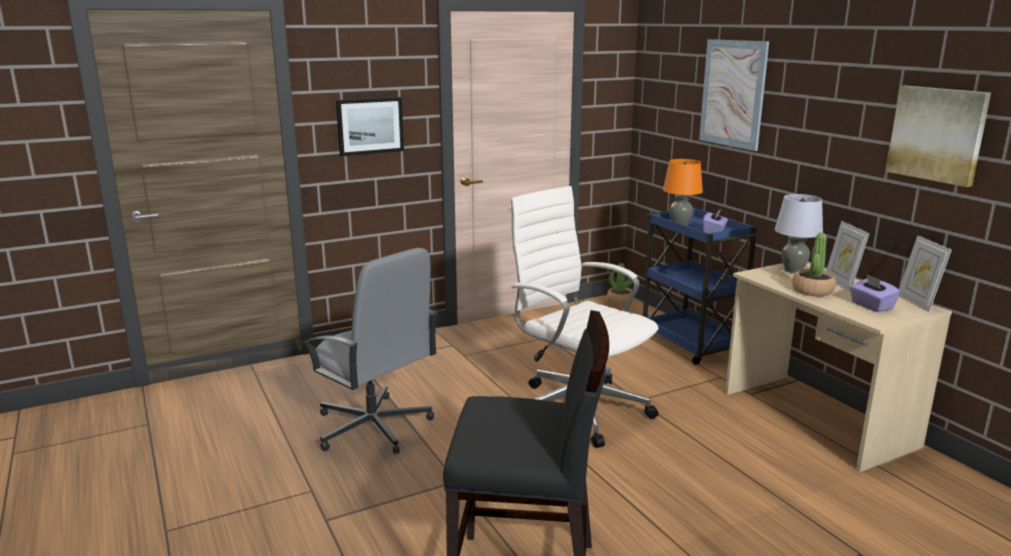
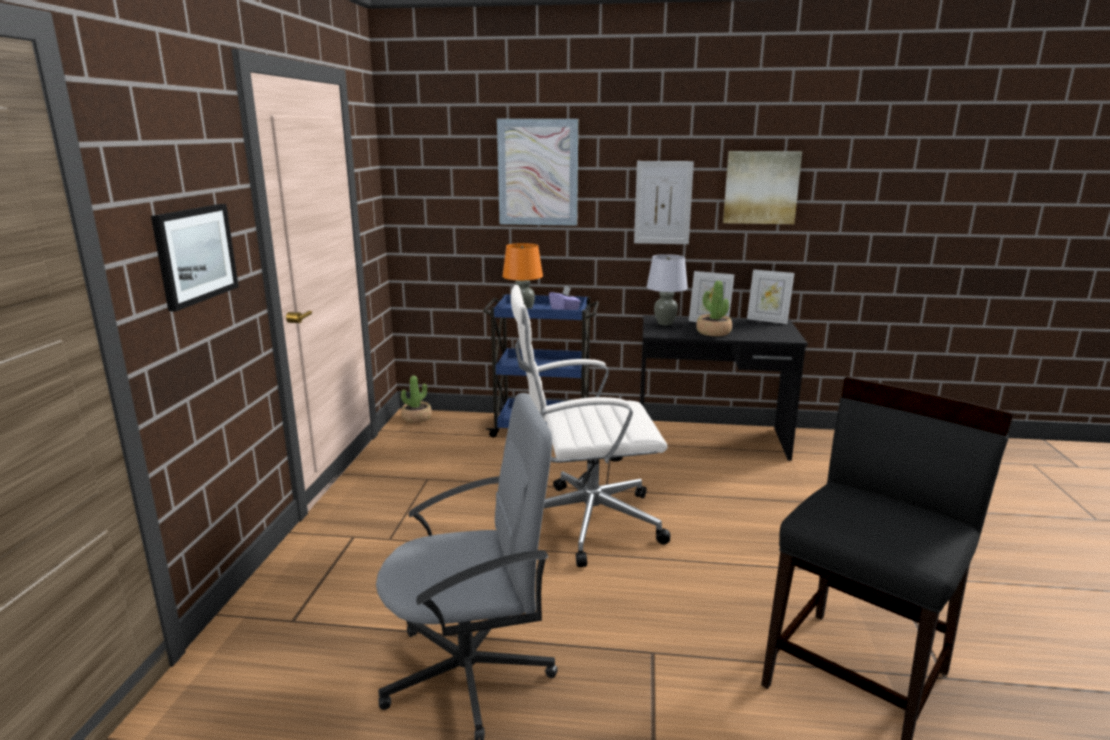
camera: 55 degrees left, 0 degrees up
beige desk [725,262,952,472] -> black desk [640,315,808,461]
purple tissue box [849,274,900,312] -> none
none -> picture [634,161,694,244]

